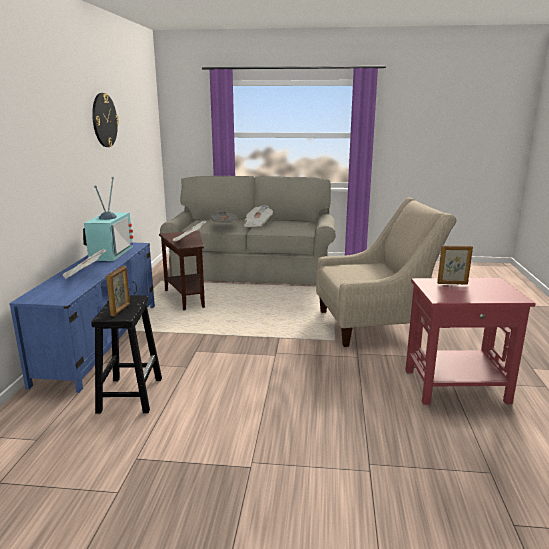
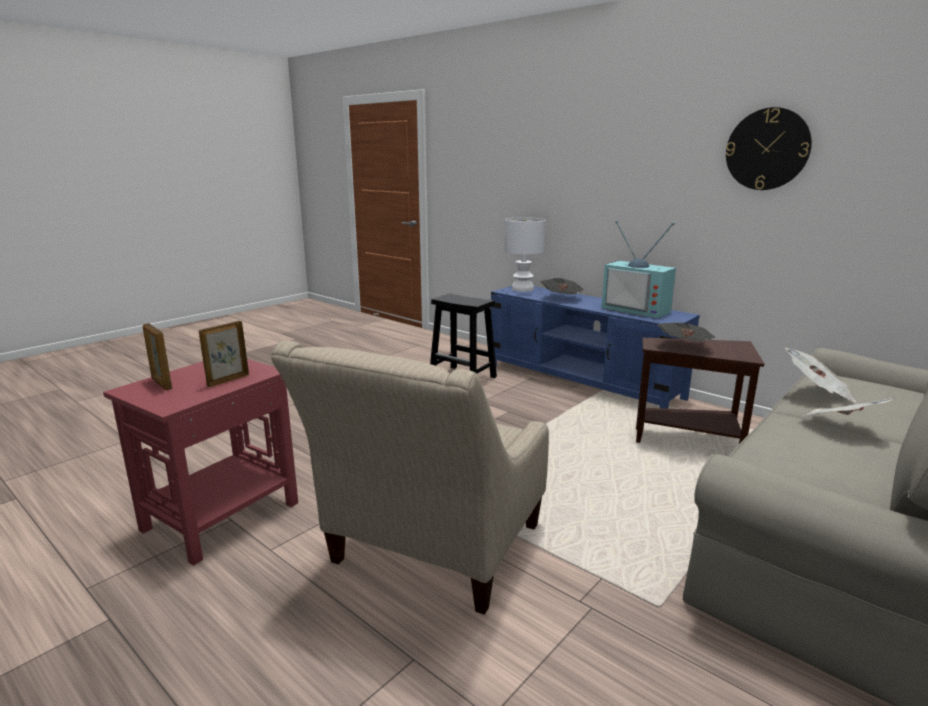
camera: 125 degrees right, 0 degrees up
picture frame [106,266,130,316] -> picture frame moved to [142,323,172,390]
none -> white table lamp [505,217,546,292]

